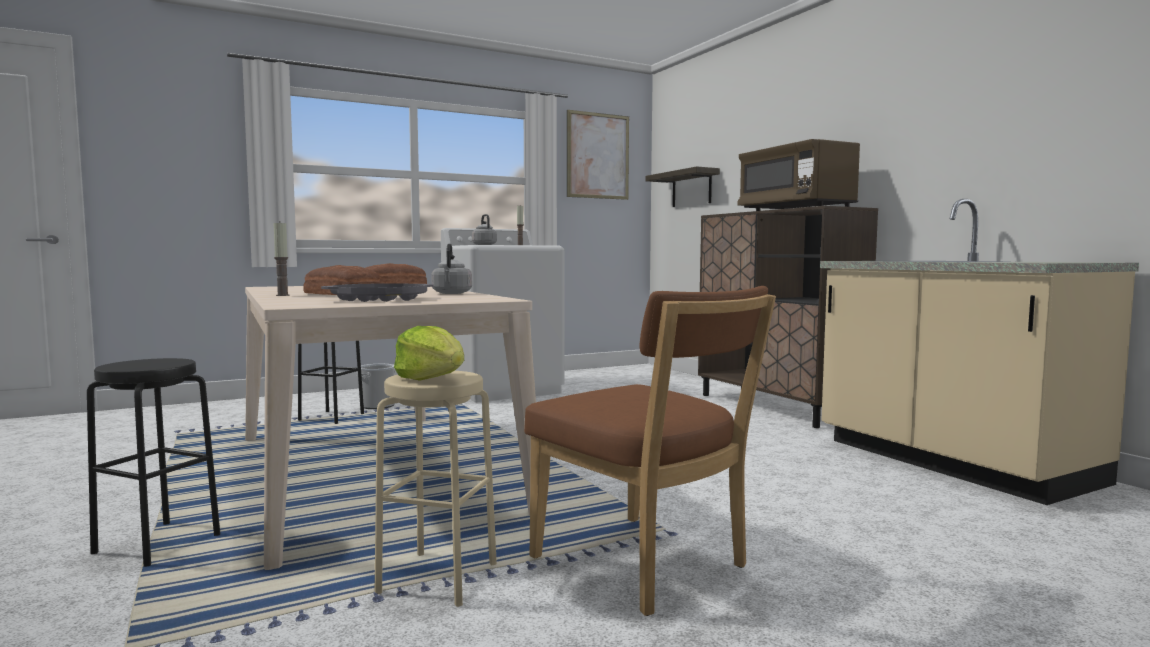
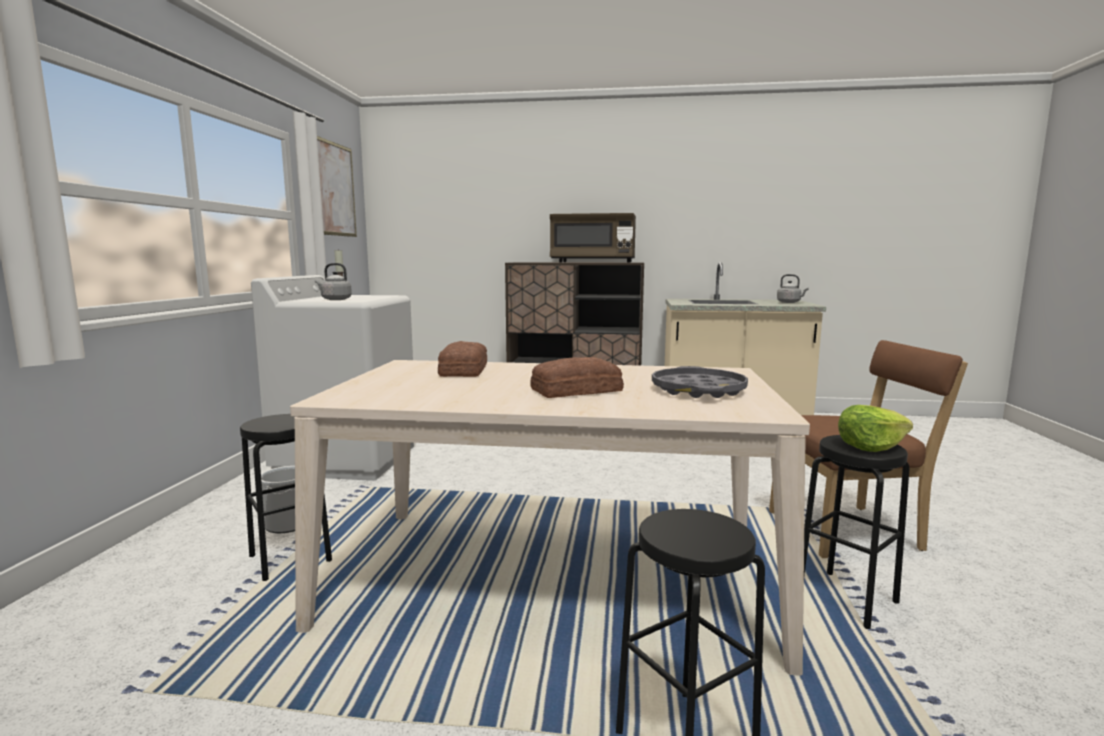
camera: 55 degrees left, 5 degrees up
candle [274,221,290,296] -> none
beige stool [375,371,497,607] -> black stool [804,435,910,629]
grey kettle [431,243,472,294] -> grey kettle moved to [777,274,809,303]
shelf [645,166,720,207] -> none

